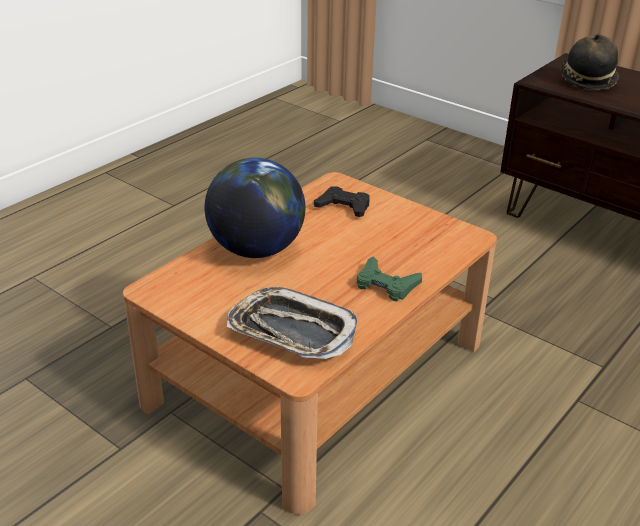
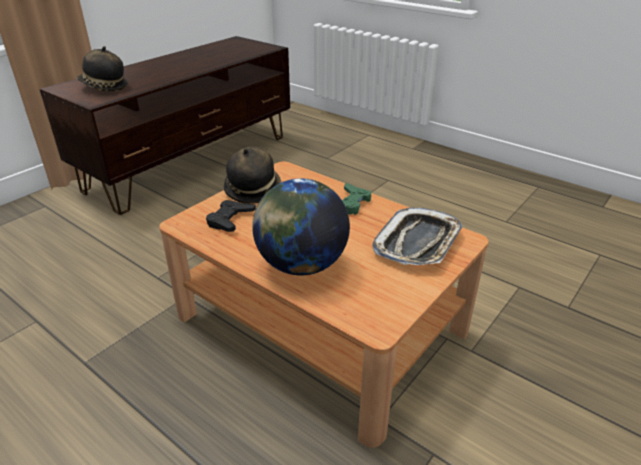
camera: 90 degrees left, 0 degrees up
none -> hat [224,147,281,204]

